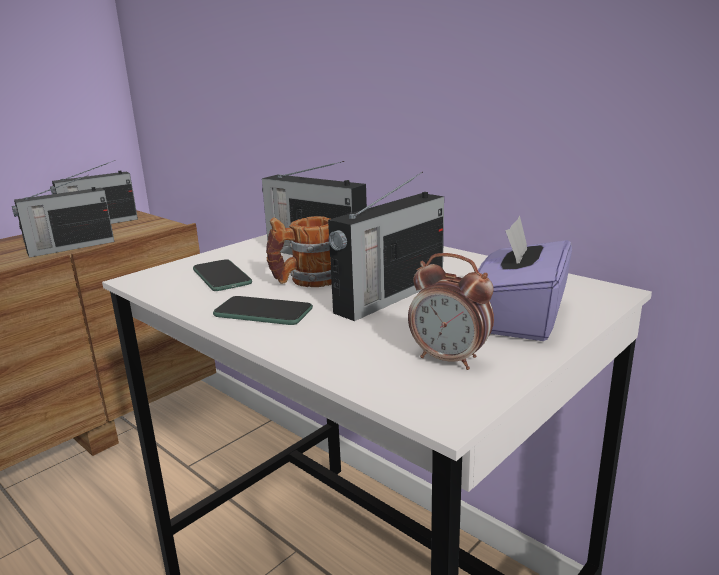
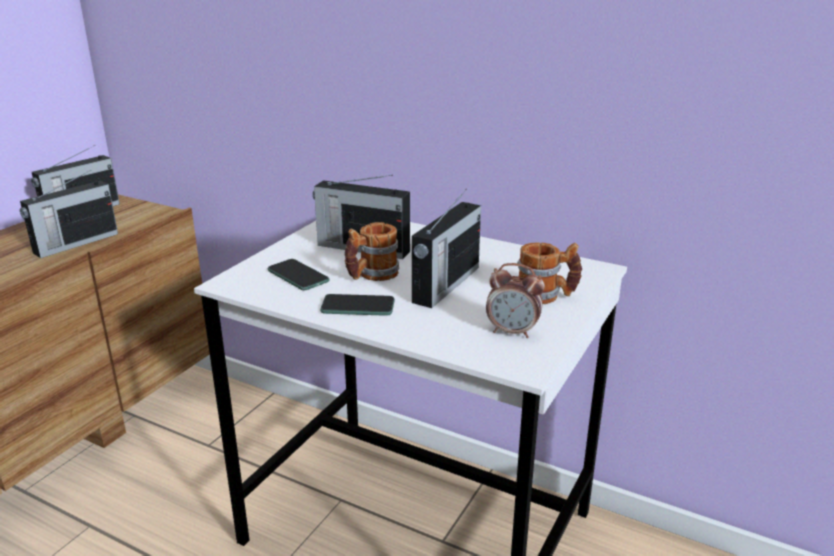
camera: 15 degrees left, 5 degrees up
purple tissue box [478,216,572,341] -> mug [517,243,582,304]

